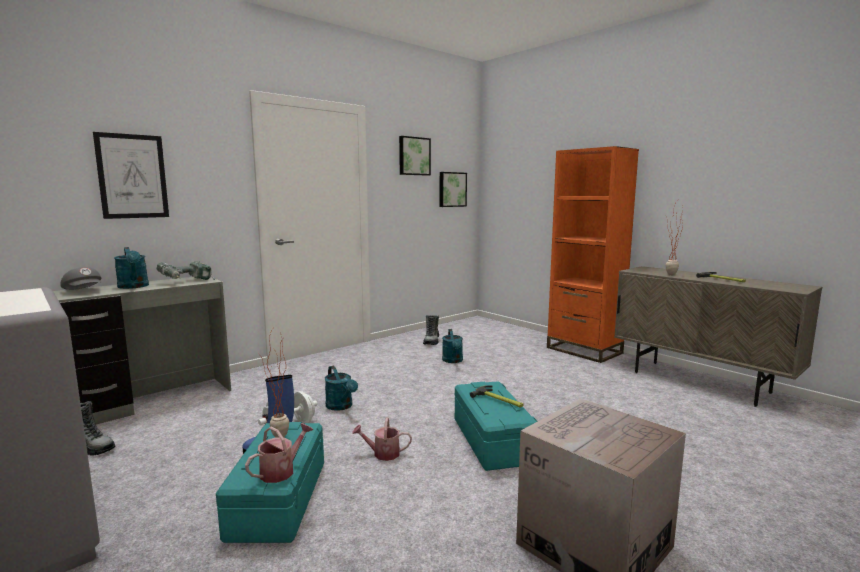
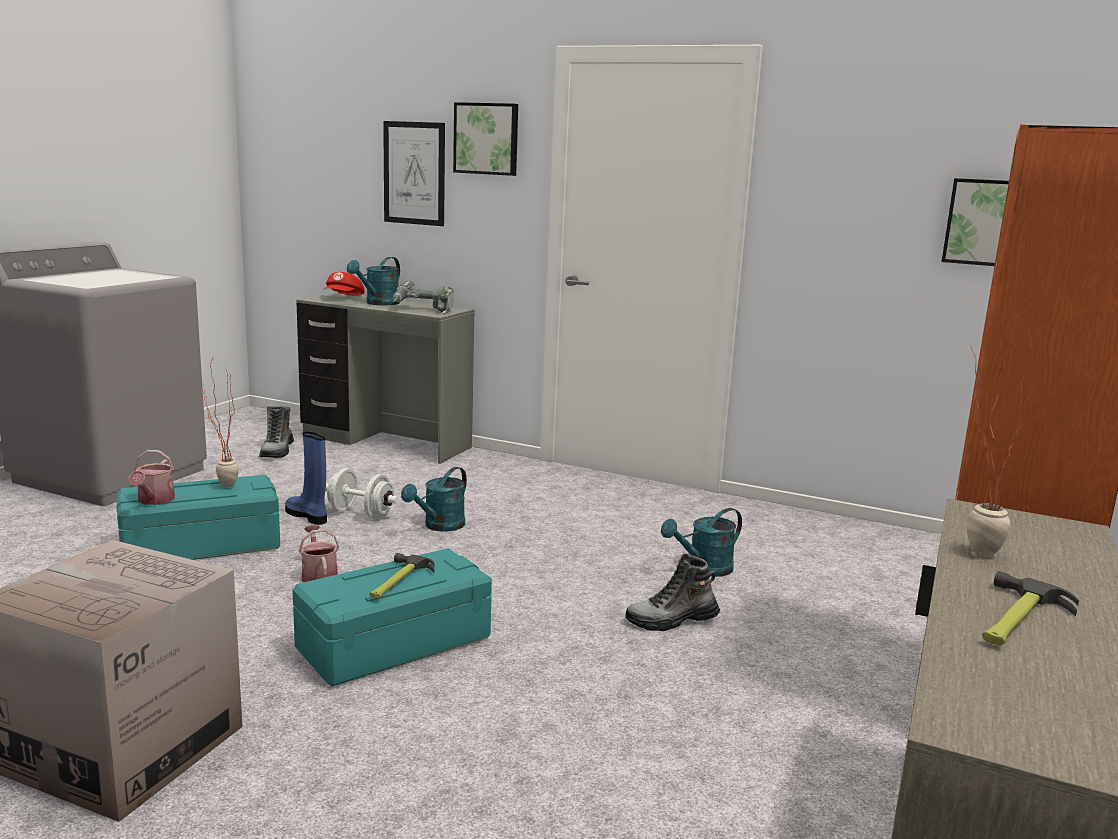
camera: 65 degrees right, 5 degrees up
grey cap [60,267,101,290] -> red cap [324,272,365,296]
watering can [245,423,313,483] -> watering can turned 75 degrees clockwise [128,450,175,505]
picture [399,136,431,176] -> picture moved to [453,102,518,176]
boot [423,315,439,345] -> boot moved to [625,553,720,631]

